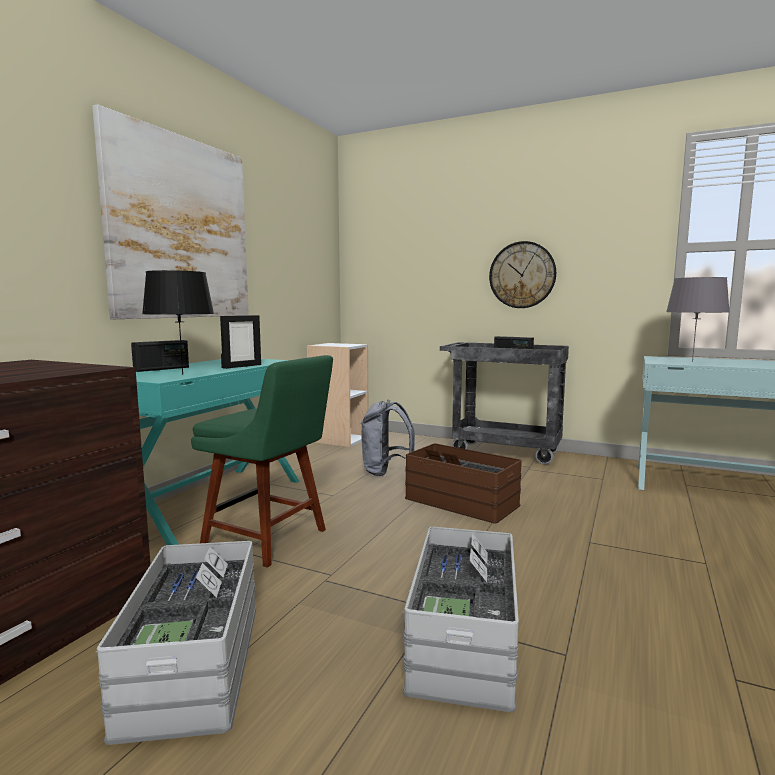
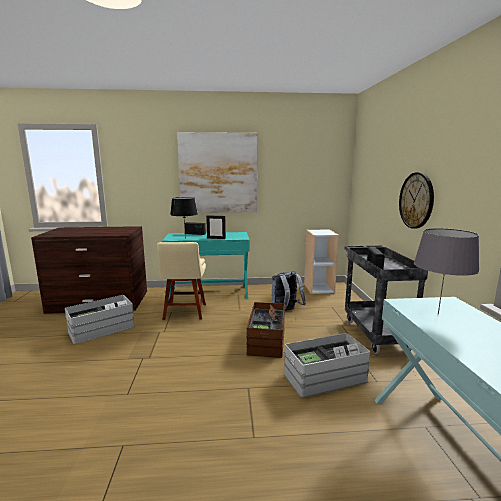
camera: 60 degrees right, 5 degrees up
green chair [191,355,333,568] -> beige chair [157,242,206,320]
grey storage box [402,527,519,712] -> grey storage box moved to [284,333,370,398]

